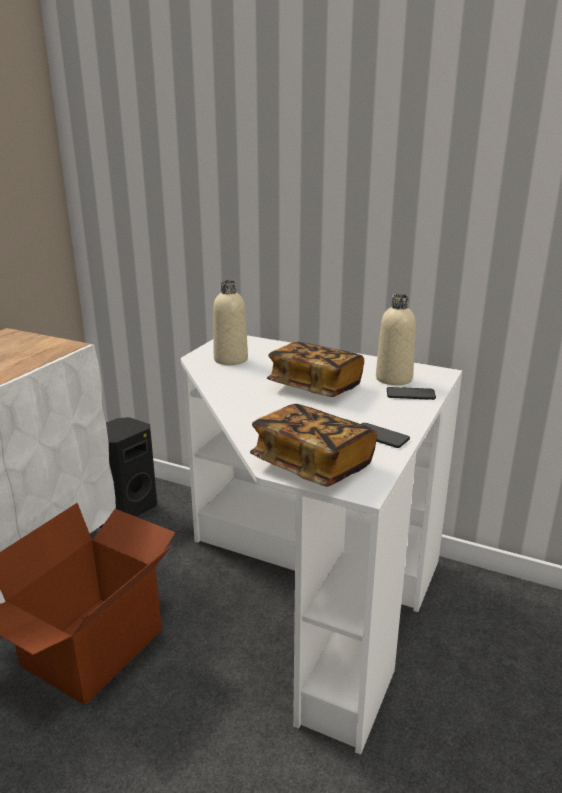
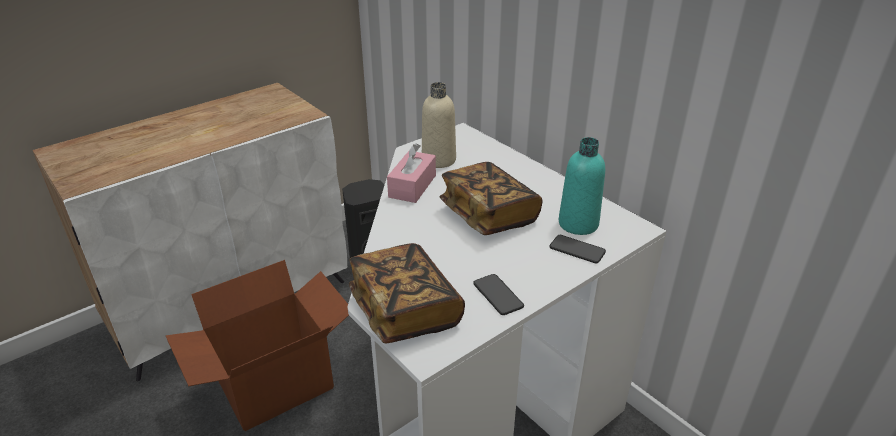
camera: 25 degrees right, 10 degrees up
beige bottle [376,294,416,385] -> turquoise bottle [559,137,605,235]
none -> pink tissue box [387,143,436,203]

